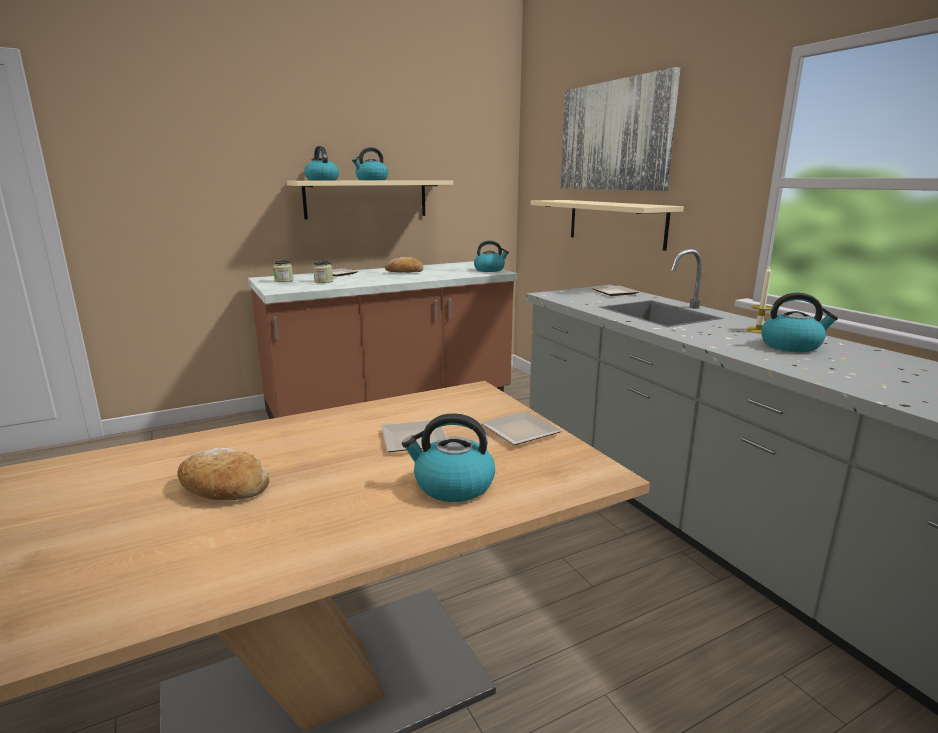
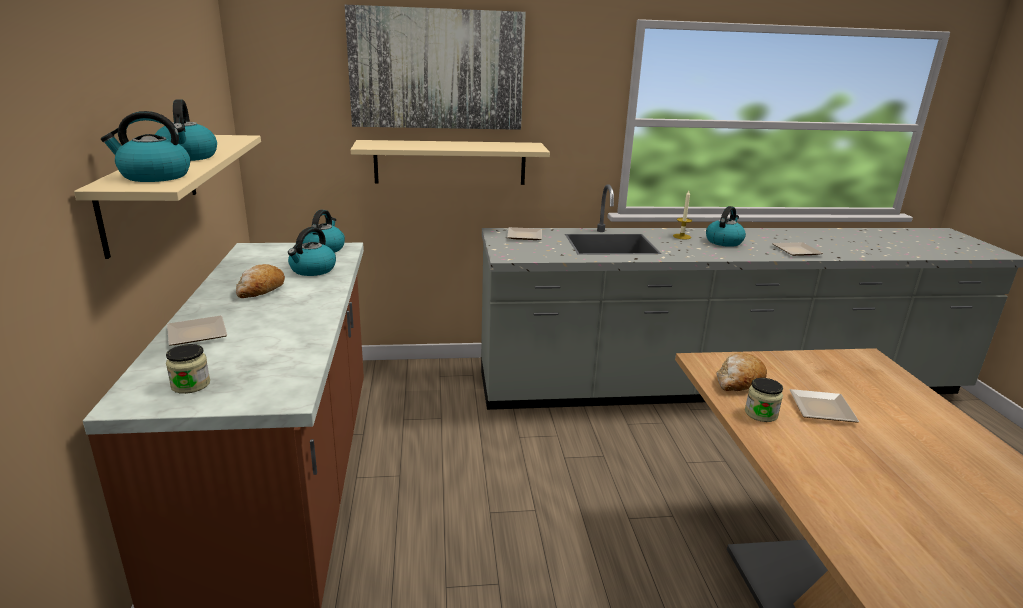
camera: 70 degrees left, 5 degrees up
bread [177,448,269,500] -> bread moved to [717,352,767,391]
jar [313,261,333,283] -> jar moved to [745,378,783,422]
kettle [402,413,495,502] -> kettle moved to [288,227,336,276]
plate [480,411,562,445] -> plate moved to [772,242,823,256]

